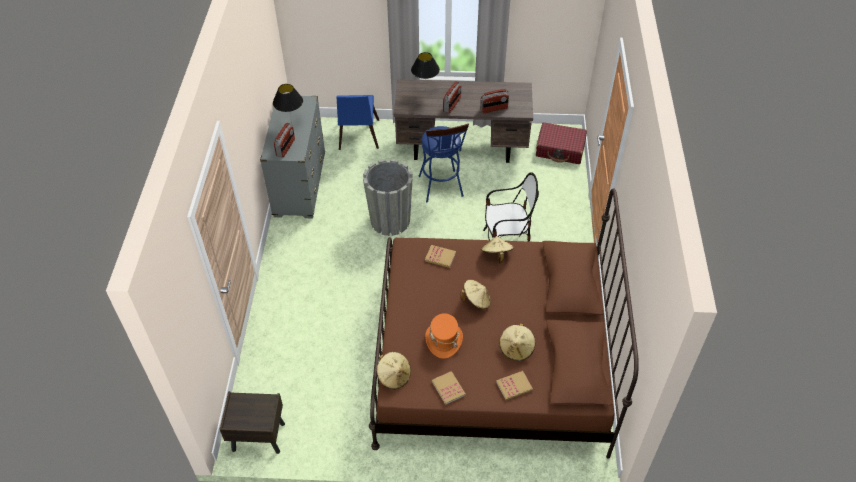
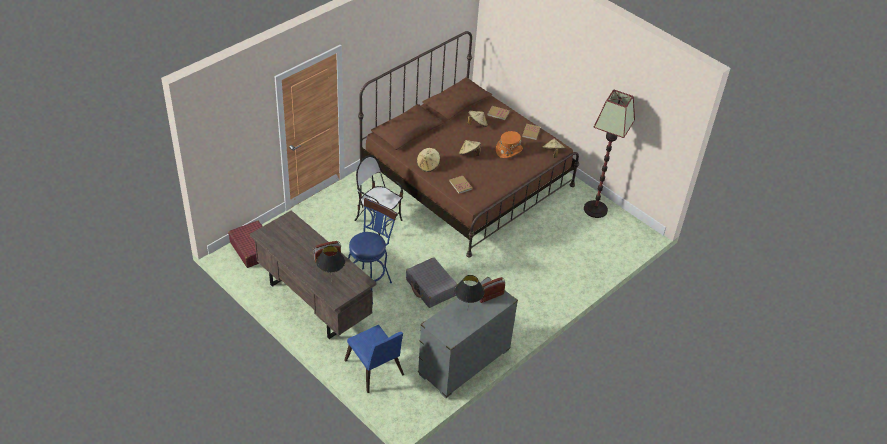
camera: 140 degrees left, 5 degrees down
brown nightstand [220,391,285,454] -> none
blue chair [337,95,379,150] -> blue chair turned 105 degrees clockwise [345,325,404,393]
grey planter [363,159,413,236] -> grey suitcase [406,257,458,308]
radio [480,89,509,113] -> none
none -> floor lamp [584,90,635,218]

